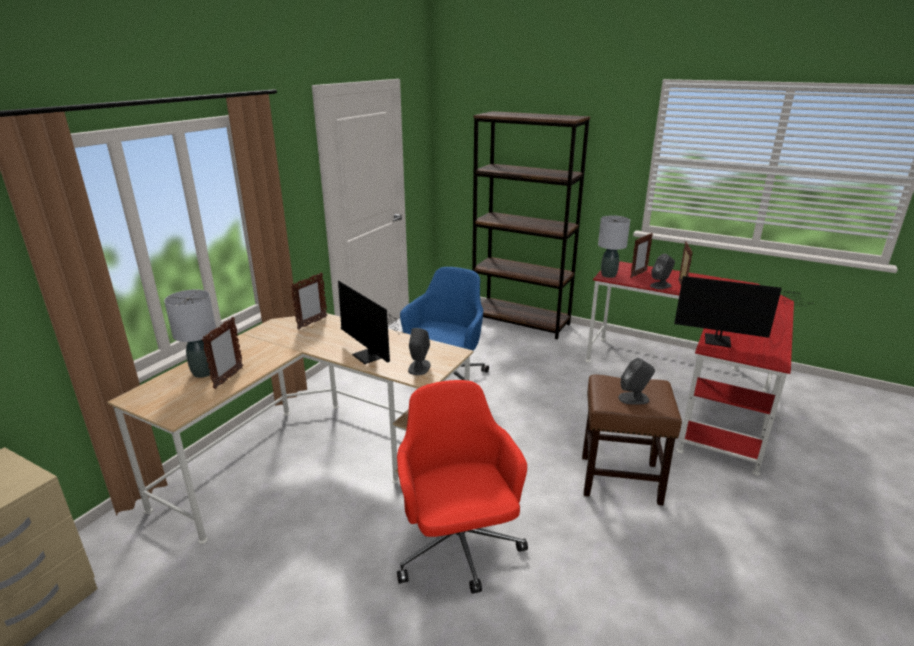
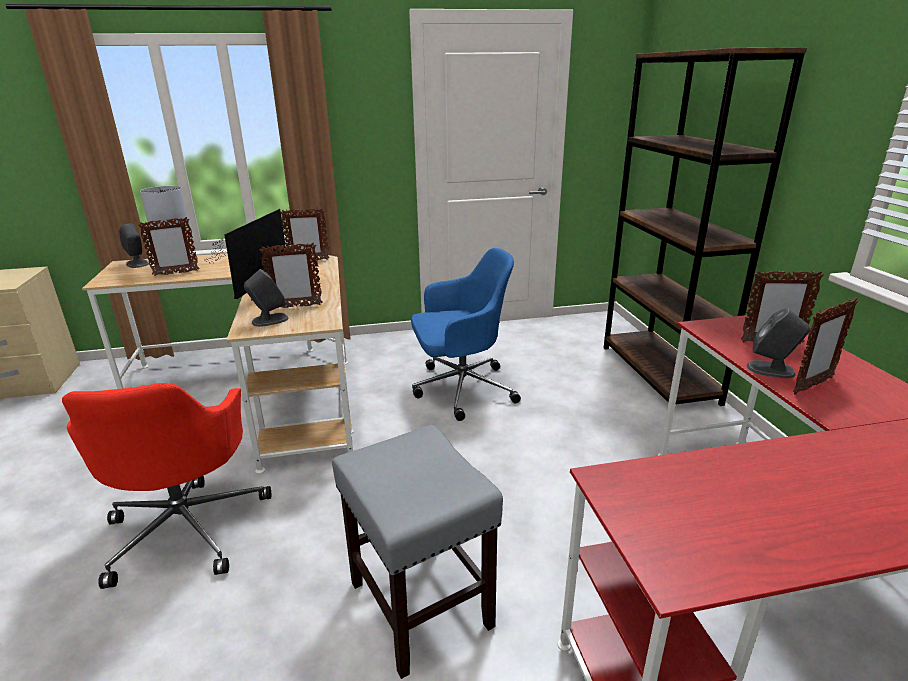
camera: 50 degrees right, 0 degrees up
red office chair [397,380,528,594] -> red office chair turned 135 degrees clockwise [62,383,271,589]
brown stool [582,374,682,505] -> grey stool [332,425,503,679]
grey table lamp [598,215,630,278] -> none
grey speaker [618,358,655,405] -> grey speaker moved to [119,224,149,268]
monitor [674,276,812,348] -> none
none -> picture frame [259,242,323,308]

